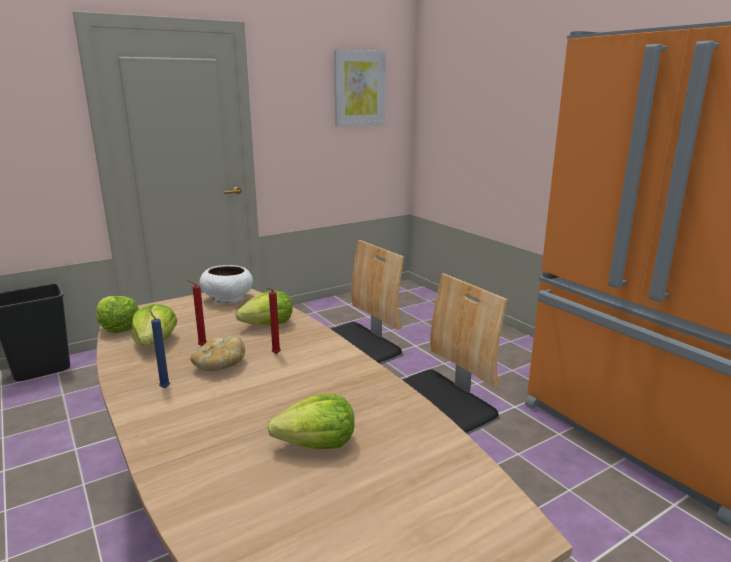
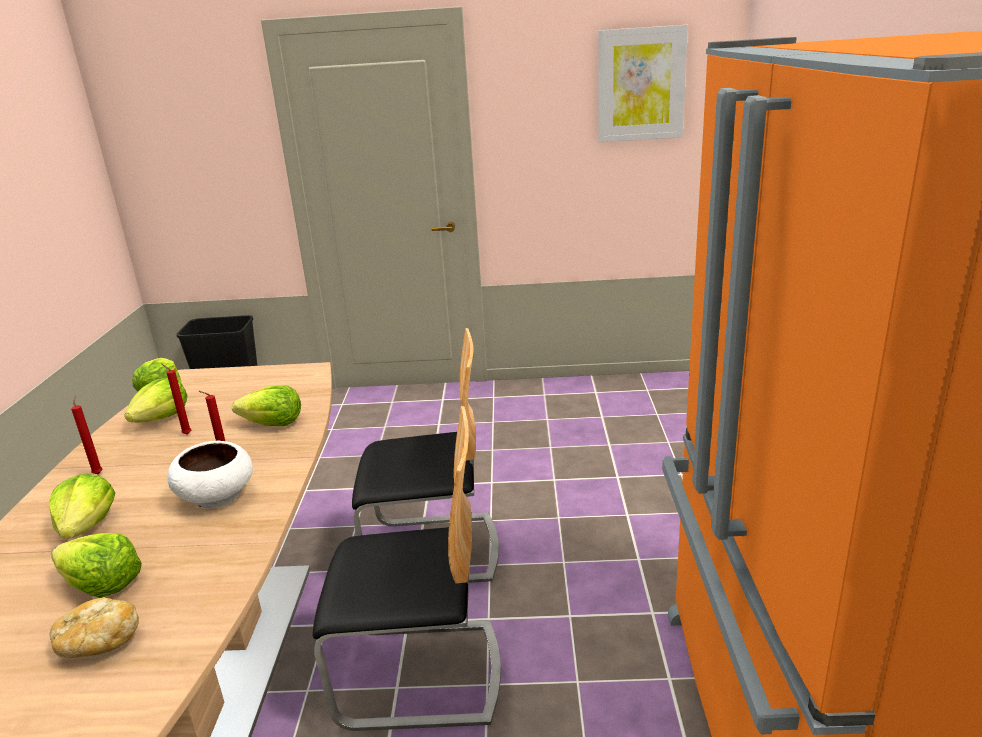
camera: 35 degrees right, 5 degrees up
blue candle [150,310,170,388] -> red candle [71,396,103,474]
bread [190,336,245,371] -> bread moved to [50,598,139,658]
white bowl [200,265,253,304] -> white bowl moved to [167,441,253,509]
none -> lettuce [49,474,115,539]

